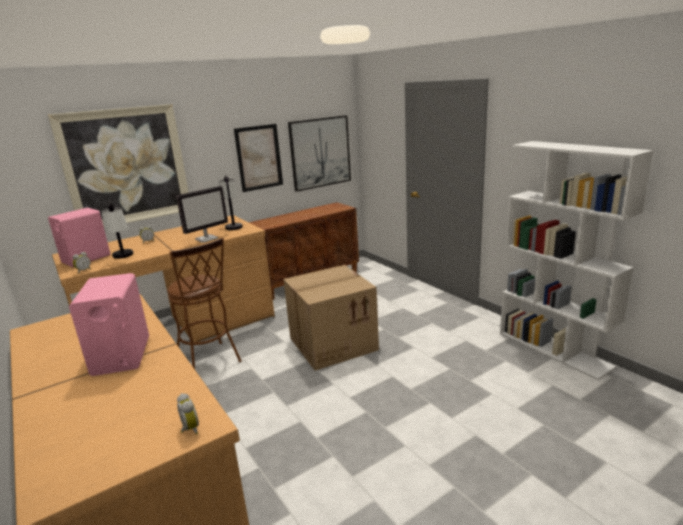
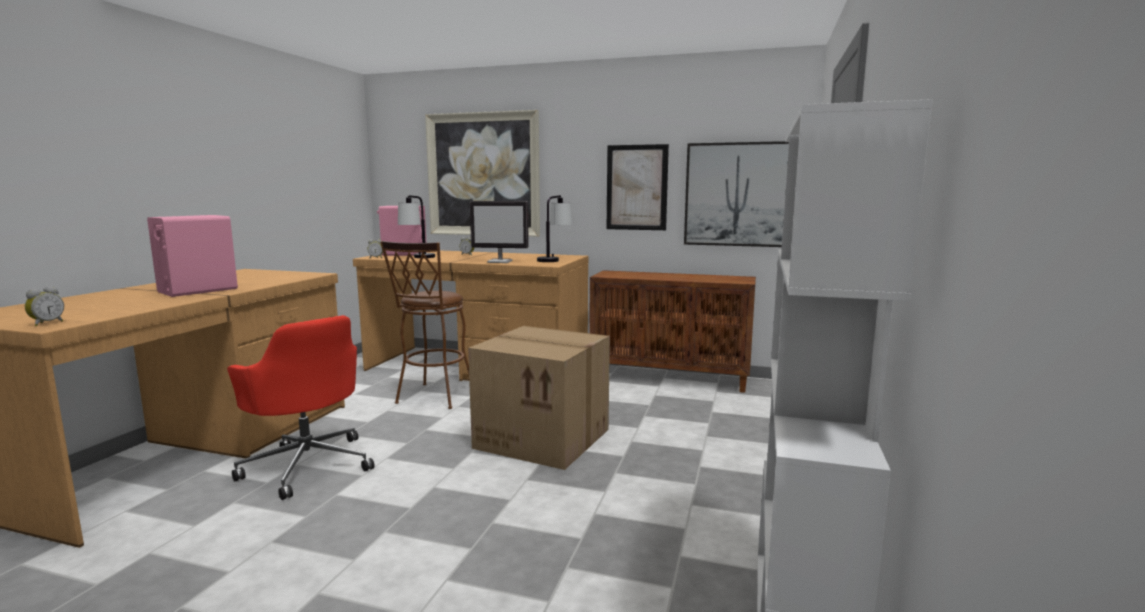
camera: 50 degrees right, 10 degrees down
none -> red office chair [227,315,374,500]

